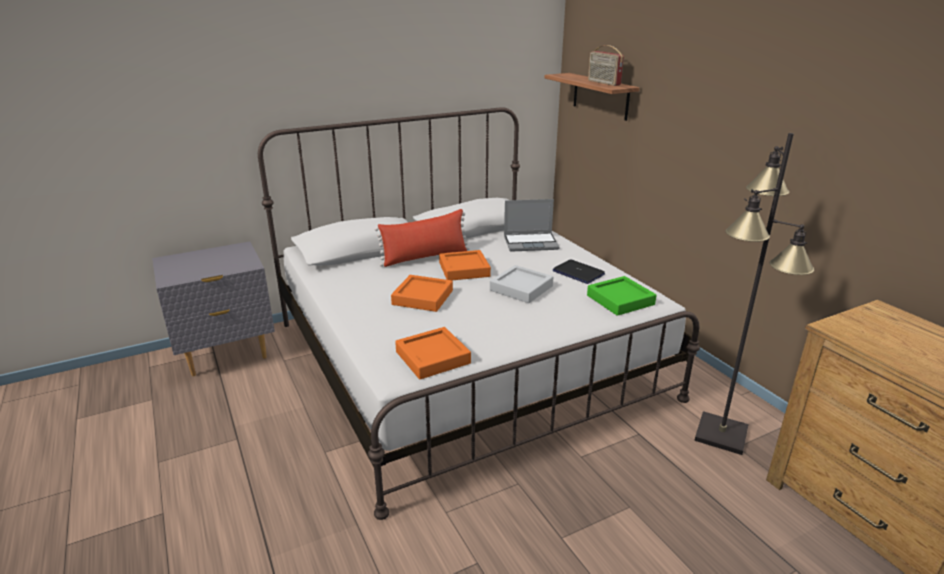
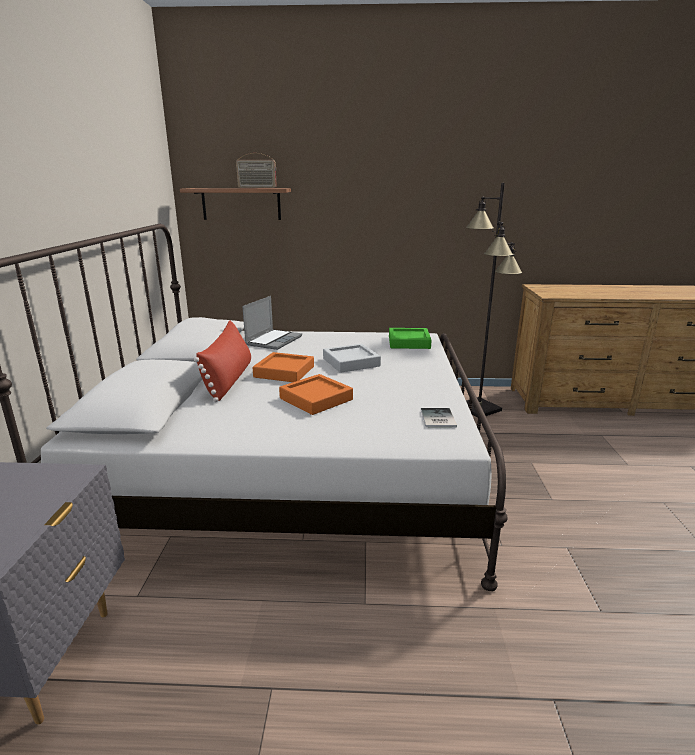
camera: 60 degrees left, 5 degrees down
orange tray [395,327,471,379] -> book [421,408,457,428]
laptop [553,259,605,284] -> none

